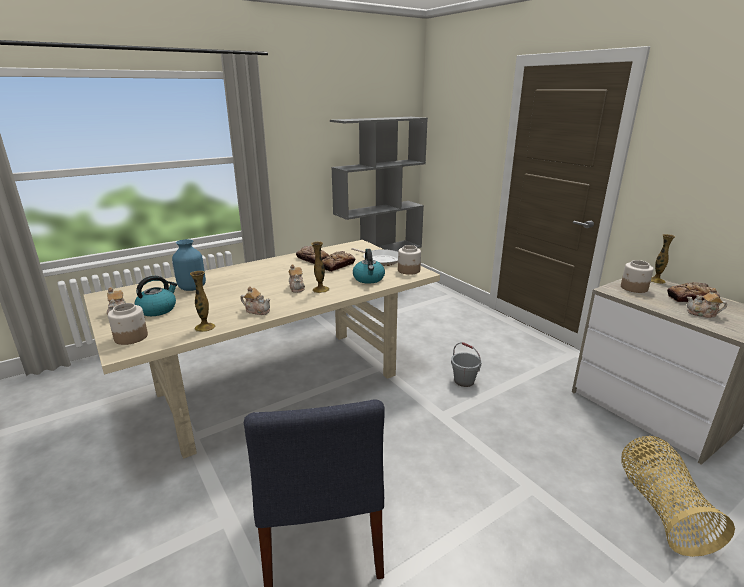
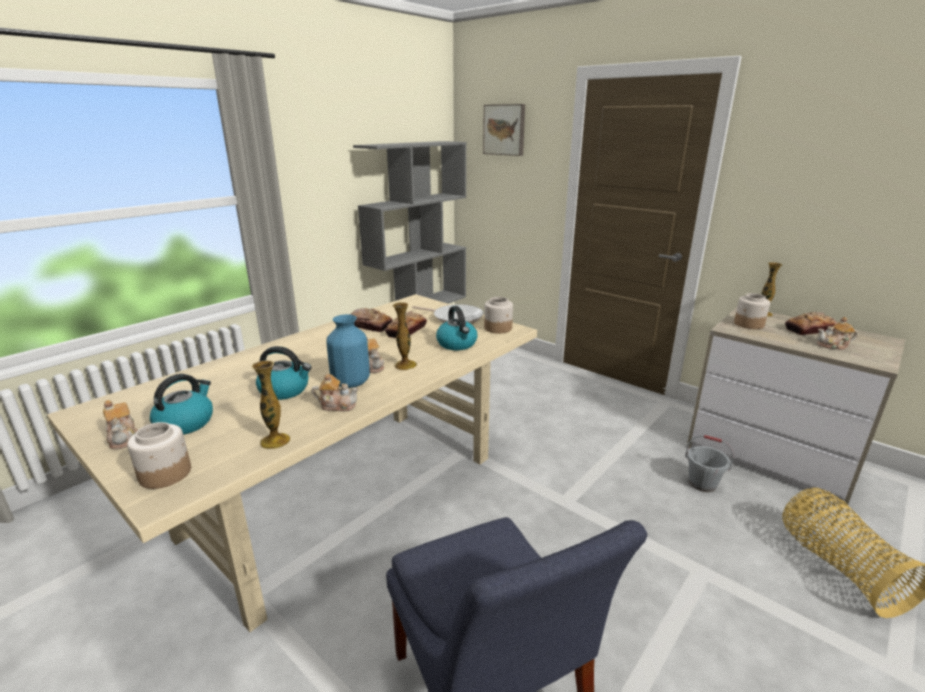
camera: 15 degrees left, 0 degrees up
blue vase [172,239,206,291] -> blue vase moved to [326,314,370,388]
grey bucket [451,342,482,387] -> grey bucket moved to [685,435,734,492]
none -> kettle [256,346,312,400]
none -> picture [483,104,525,156]

